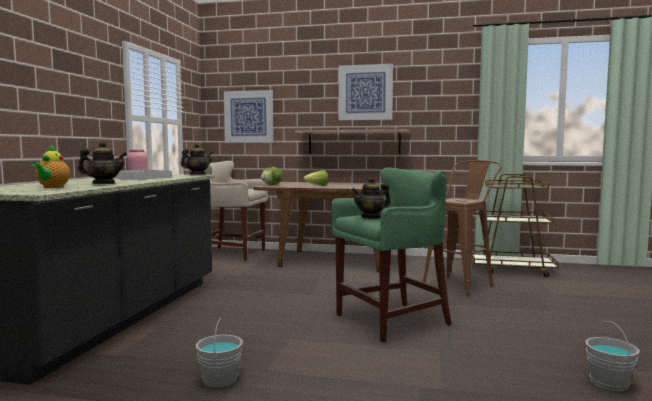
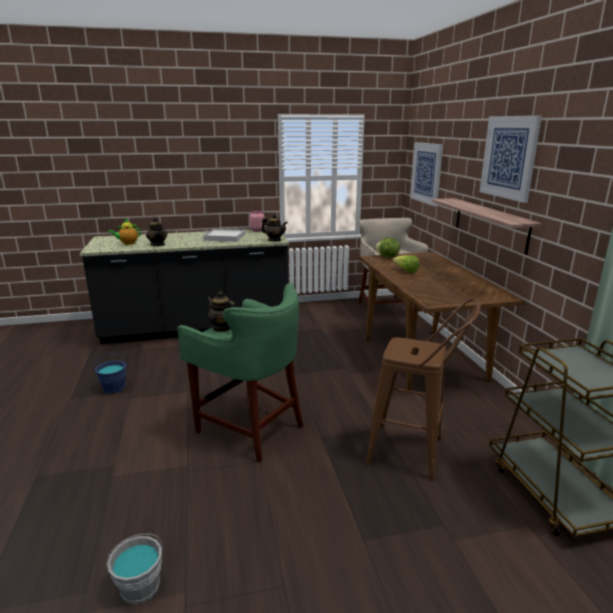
camera: 65 degrees right, 15 degrees up
grey bucket [196,318,243,388] -> blue bucket [94,353,127,394]

